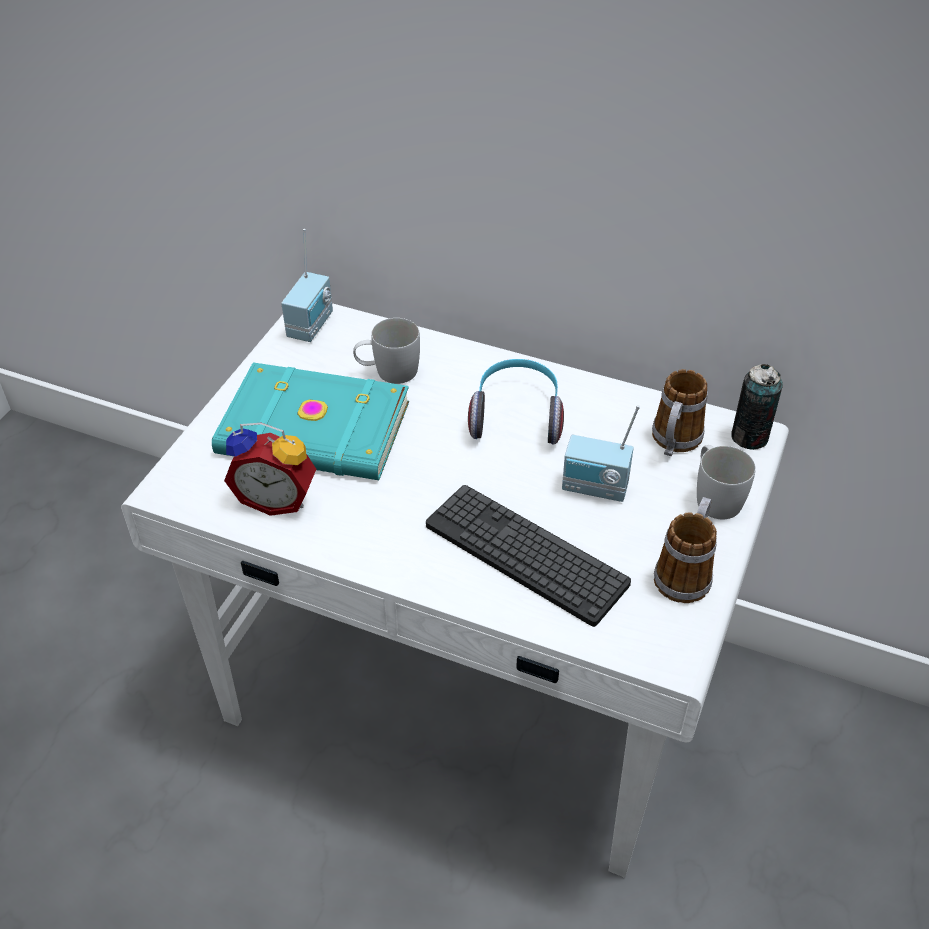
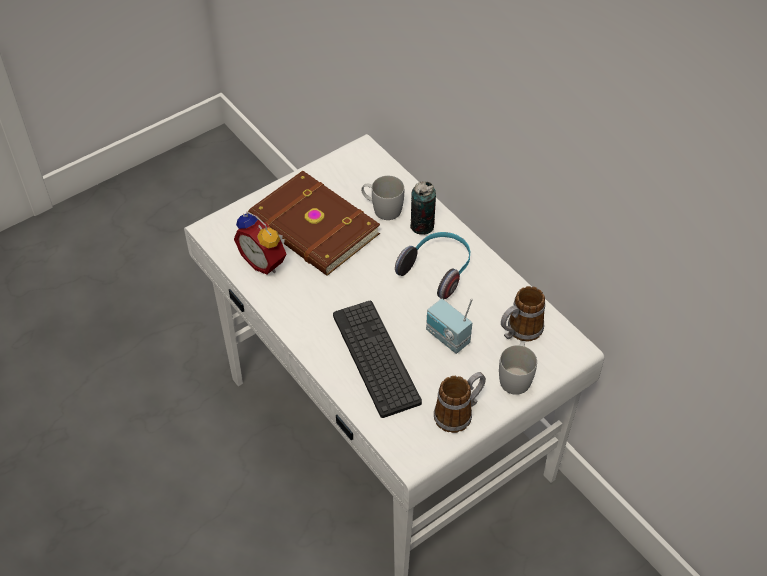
camera: 30 degrees right, 5 degrees up
turquoise book [212,362,409,480] -> brown book [248,171,380,276]
radio [281,229,333,342] -> none
can [731,364,783,450] -> can moved to [410,181,436,235]

